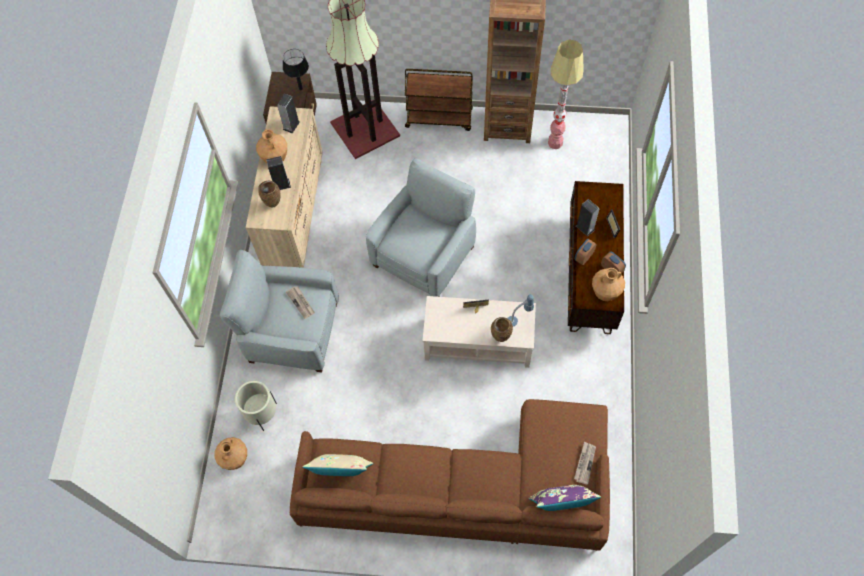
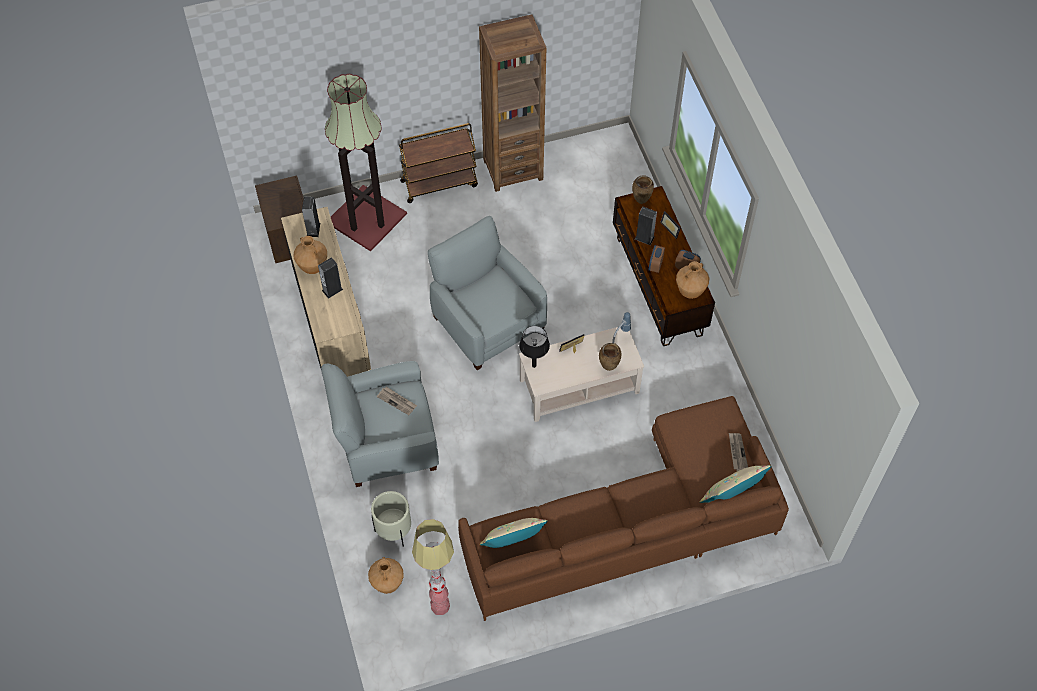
camera: 25 degrees left, 5 degrees down
brown vase [258,181,281,207] -> brown vase moved to [632,176,654,204]
black table lamp [283,49,309,91] -> black table lamp moved to [519,326,550,368]
grey armchair [366,158,476,297] -> grey armchair turned 45 degrees counterclockwise [428,216,547,370]
purple pillow [528,485,601,511] -> beige pillow [700,465,772,503]
floor lamp [548,39,584,149] -> floor lamp moved to [412,519,454,615]

